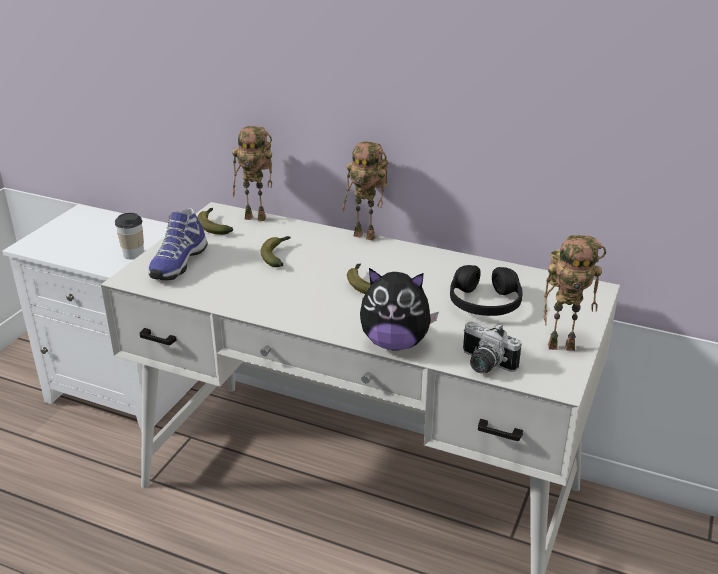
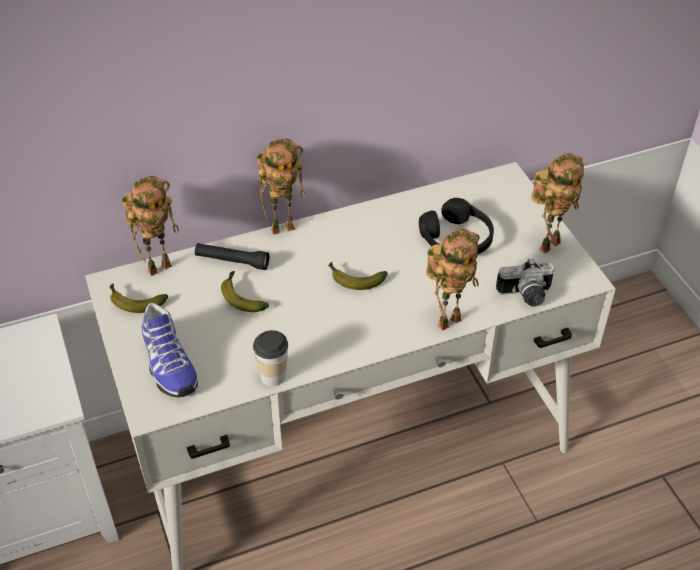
camera: 45 degrees left, 15 degrees up
cup [115,213,144,260] -> cup moved to [253,330,288,386]
plush toy [360,268,439,351] -> toy robot [426,229,480,331]
none -> black flashlight [195,243,269,270]

